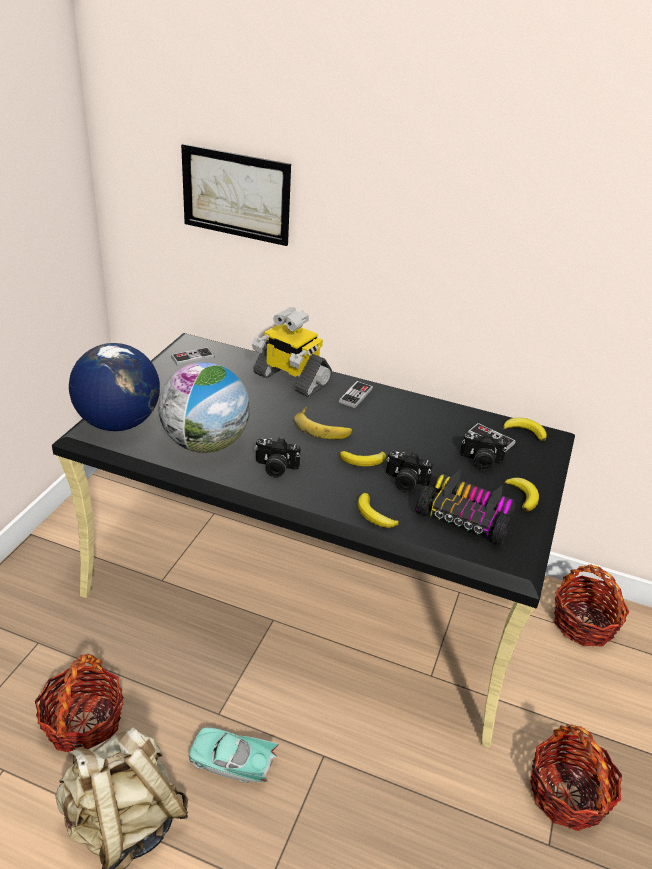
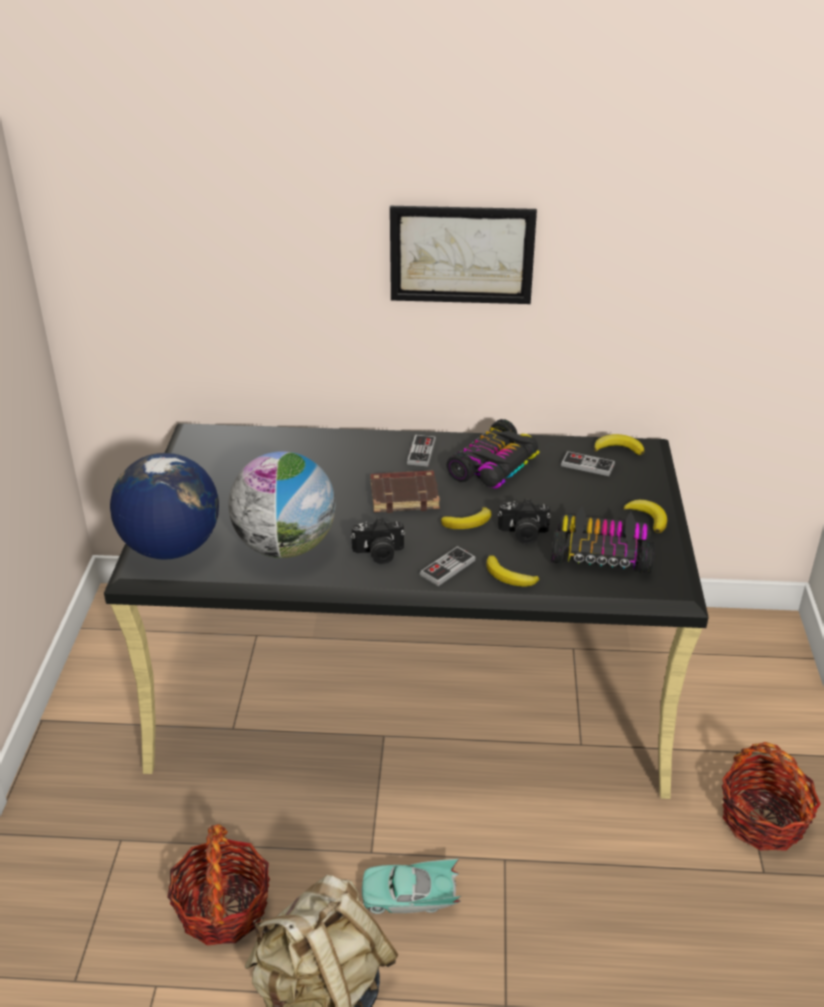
camera: 15 degrees left, 0 degrees up
game controller [171,347,215,366] -> game controller moved to [420,546,476,586]
picture [181,144,291,246] -> picture moved to [390,206,537,304]
toy robot [252,308,332,397] -> none
banana [294,407,353,439] -> brown book [371,470,440,513]
camera [460,432,507,471] -> none
basket [554,564,629,647] -> none
none -> toy car [447,419,540,488]

